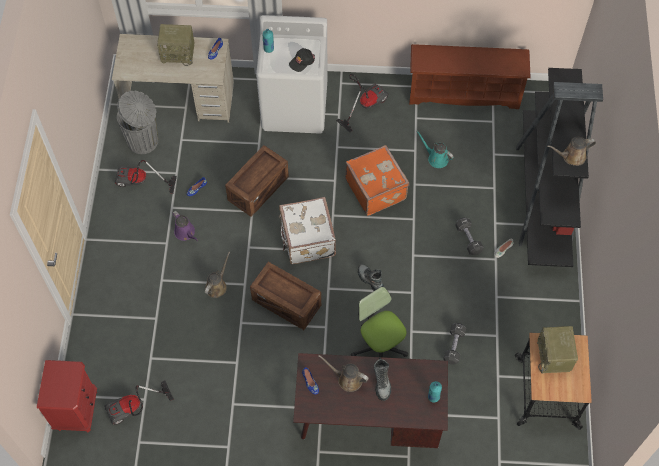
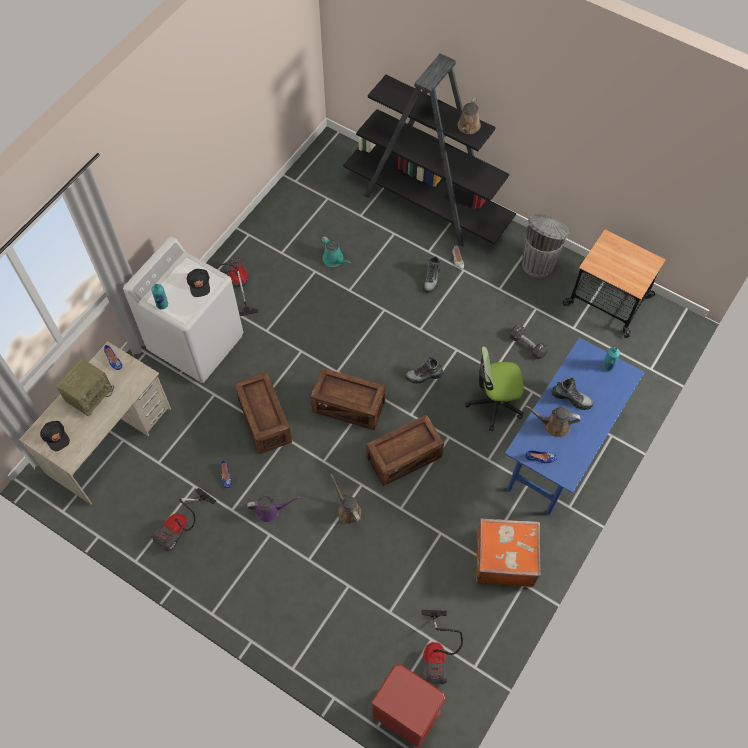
camera: 60 degrees left, 0 degrees up
grey trash can [117,91,158,154] -> grey trash can moved to [522,214,569,278]
white suitcase [279,197,336,264] -> crate [311,368,385,431]
brown desk [293,353,448,448] -> blue desk [505,337,644,515]
brown watering can [318,355,369,392] -> brown watering can turned 45 degrees clockwise [525,406,581,437]
orange suitcase [345,145,409,216] -> orange suitcase moved to [476,518,541,587]
brown shoe rack [409,44,531,109] -> none
turquoise watering can [416,131,454,168] -> turquoise watering can turned 105 degrees counterclockwise [321,236,351,267]
black dumbbell [455,217,483,255] -> boot [423,256,441,293]
radio [537,326,578,374] -> none
none -> black cap [40,421,70,451]

